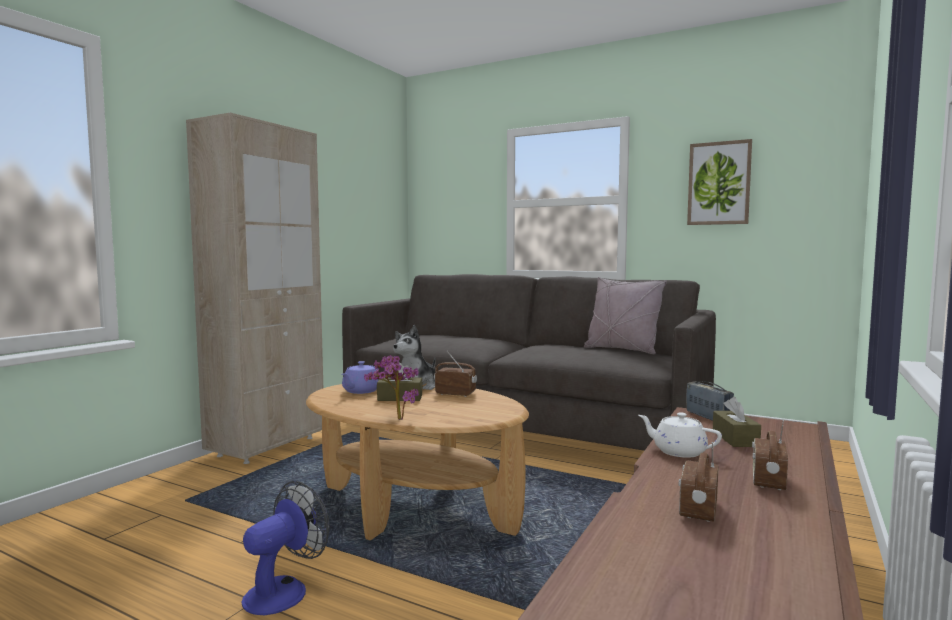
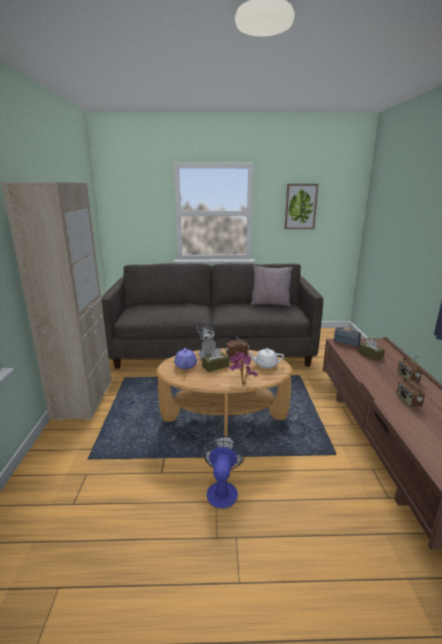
camera: 30 degrees left, 15 degrees up
white teapot [638,412,722,458] -> white teapot moved to [248,348,284,369]

